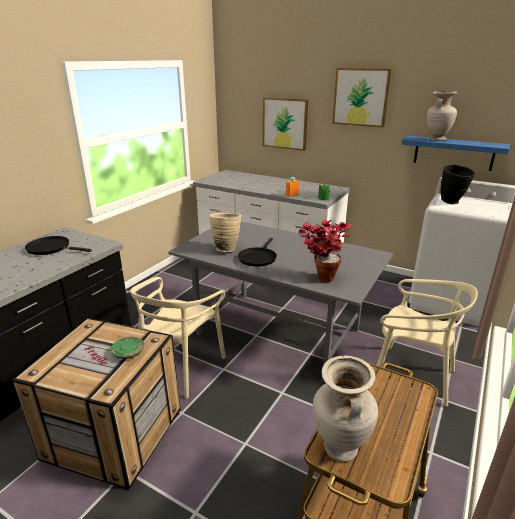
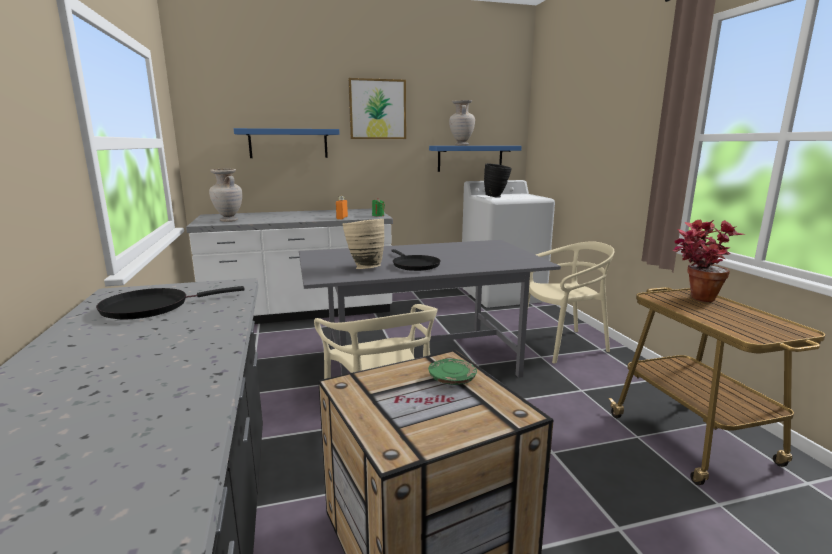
camera: 45 degrees left, 10 degrees down
picture [263,97,308,151] -> blue shelf [234,128,340,158]
potted plant [298,219,353,282] -> potted plant moved to [673,220,745,302]
beige vase [313,356,378,462] -> beige vase moved to [209,169,242,222]

